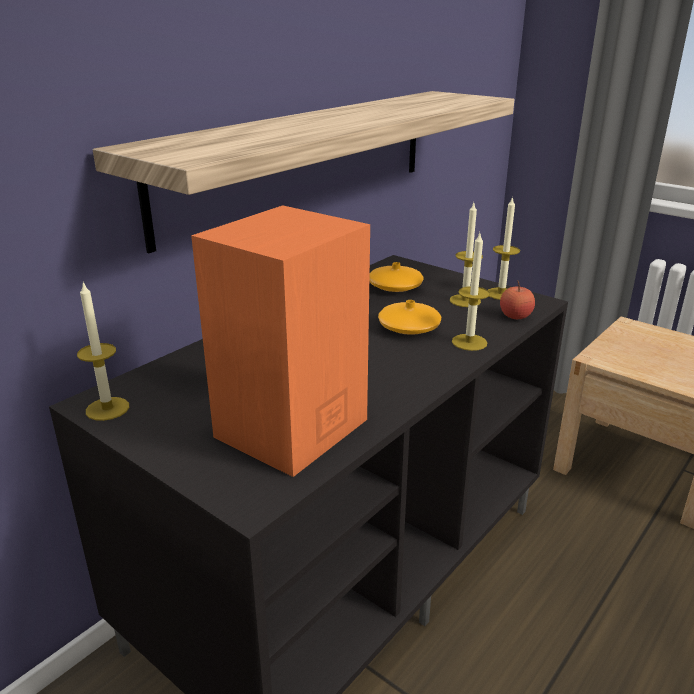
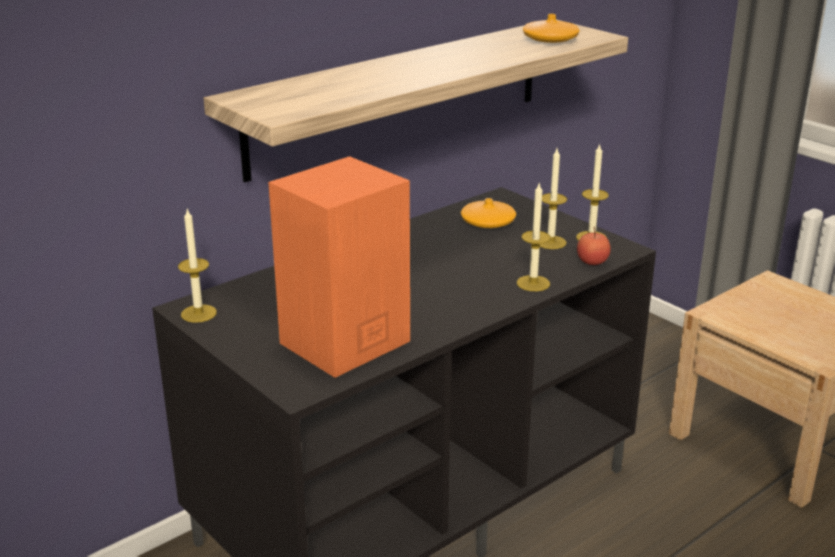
camera: 10 degrees right, 0 degrees up
orange vase [378,300,441,335] -> orange vase moved to [523,14,580,43]

